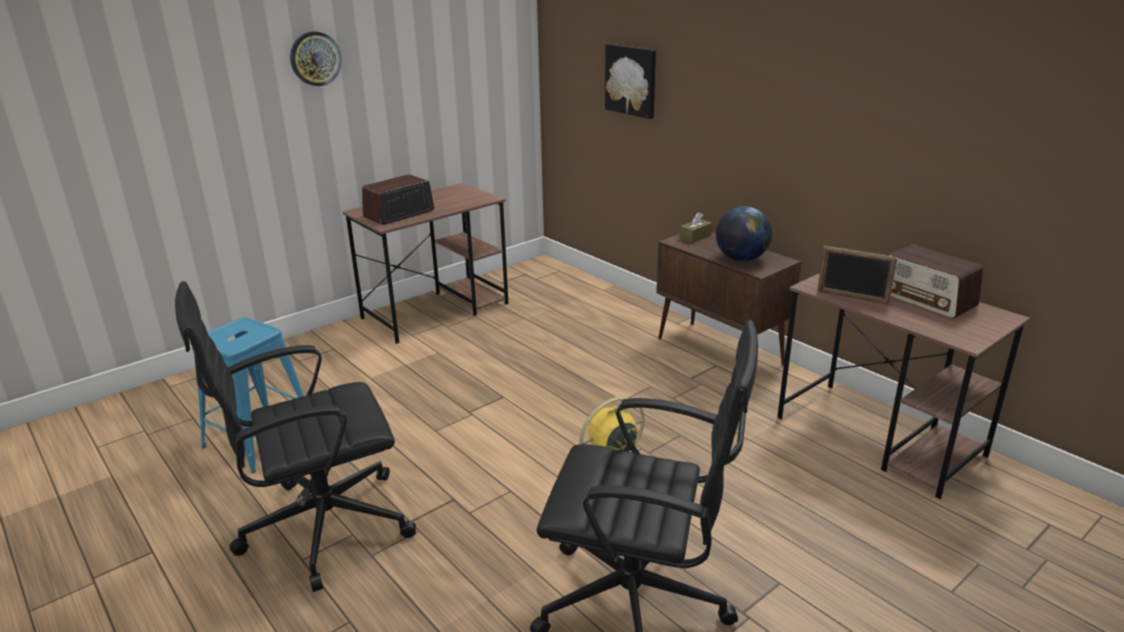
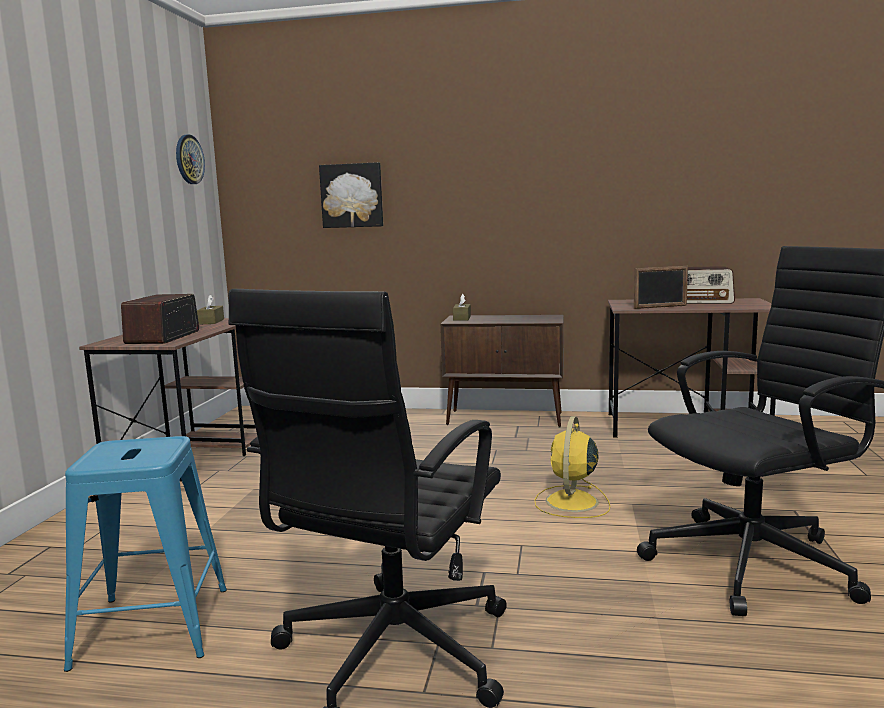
camera: 40 degrees left, 15 degrees down
wall clock [290,31,342,86] -> wall clock moved to [176,134,205,184]
globe [716,206,772,261] -> none
none -> brown tissue box [197,294,224,325]

